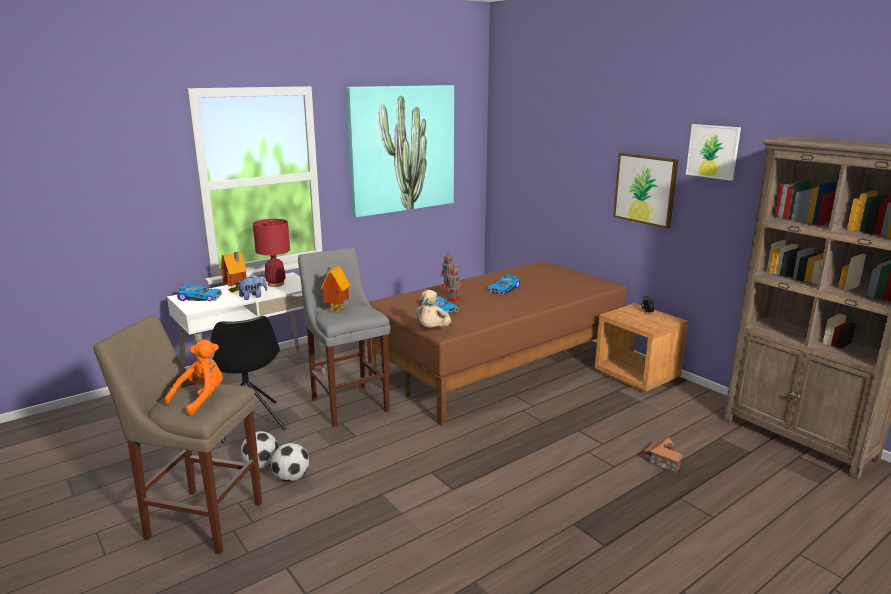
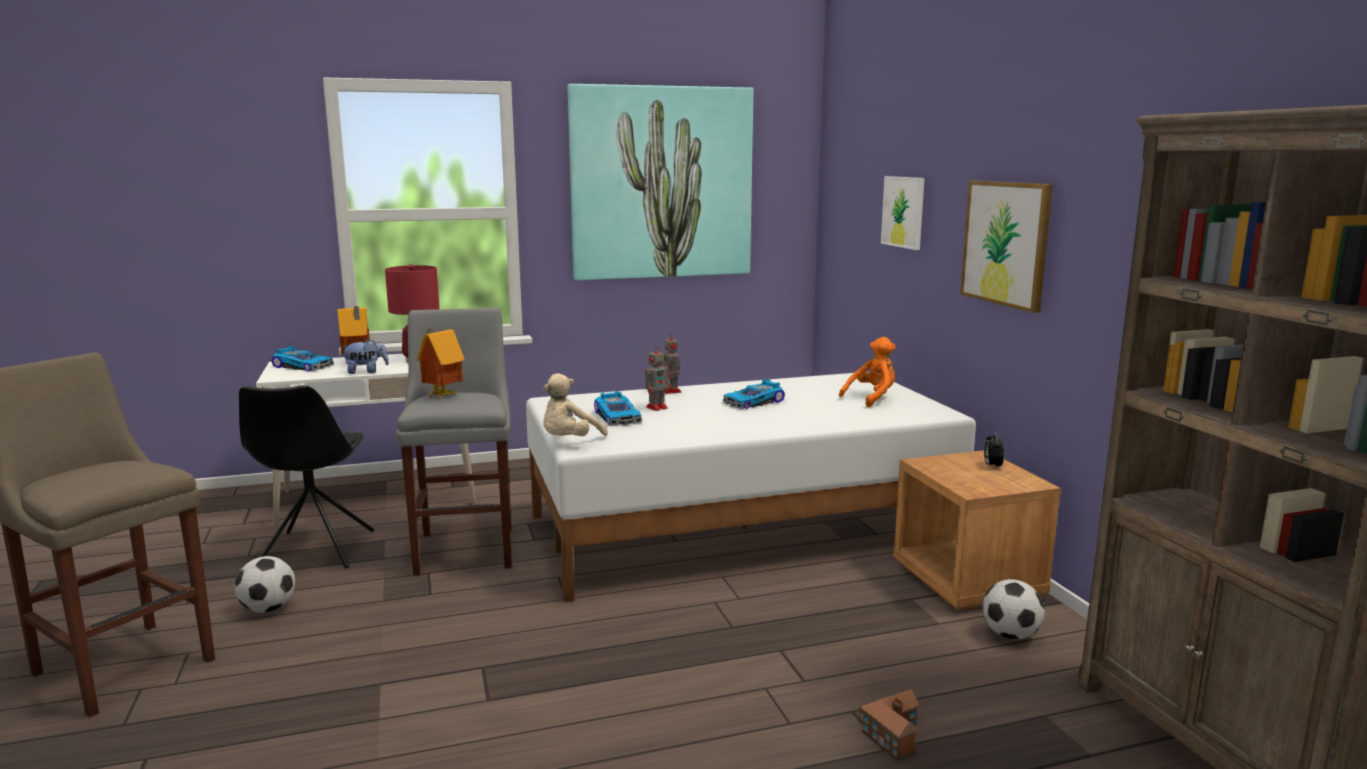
camera: 20 degrees right, 5 degrees down
orange plush toy [165,339,223,416] -> orange plush toy moved to [839,337,896,407]
football [271,443,309,482] -> football moved to [983,579,1044,639]
brown bed [367,261,627,426] -> white bed [526,372,976,602]
picture [686,124,741,181] -> picture moved to [881,176,925,250]

